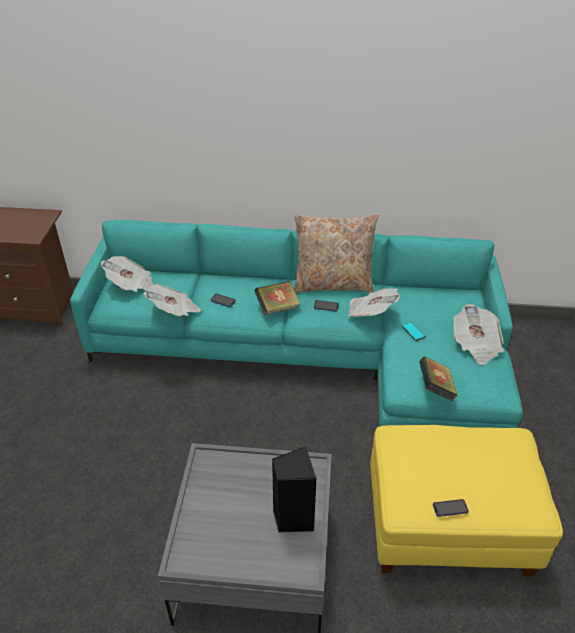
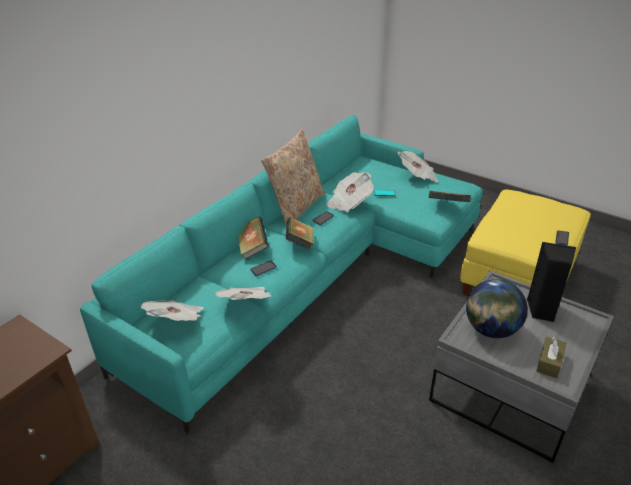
camera: 60 degrees left, 5 degrees down
none -> book [238,216,269,259]
none -> globe [466,279,528,338]
none -> brown tissue box [536,336,566,378]

